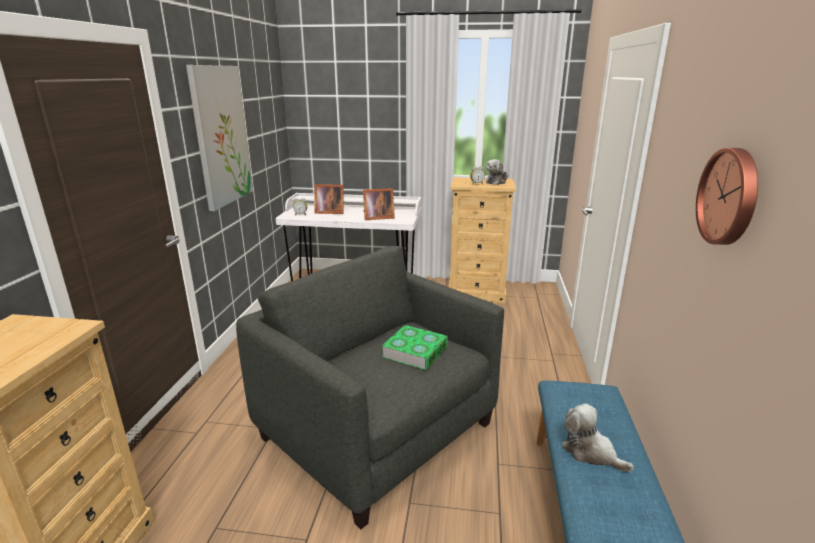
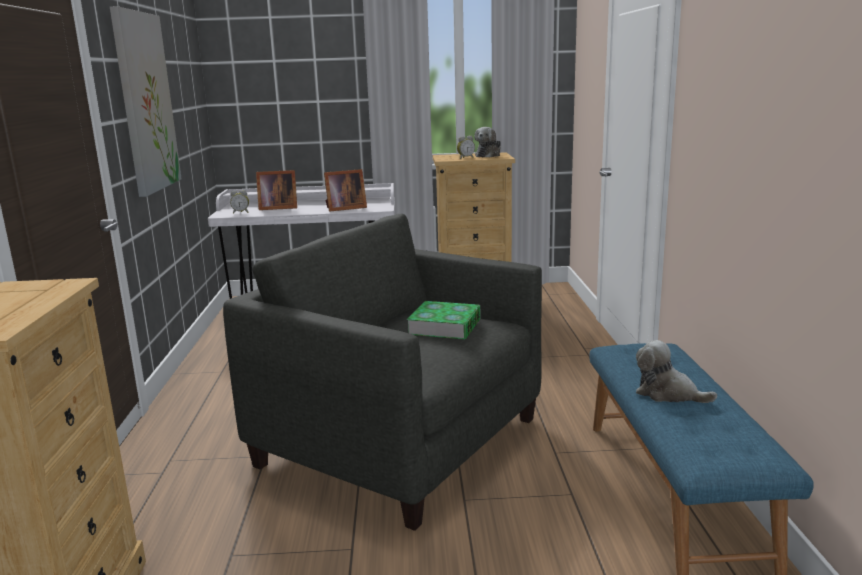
camera: 10 degrees left, 5 degrees down
wall clock [696,148,758,245] -> none

